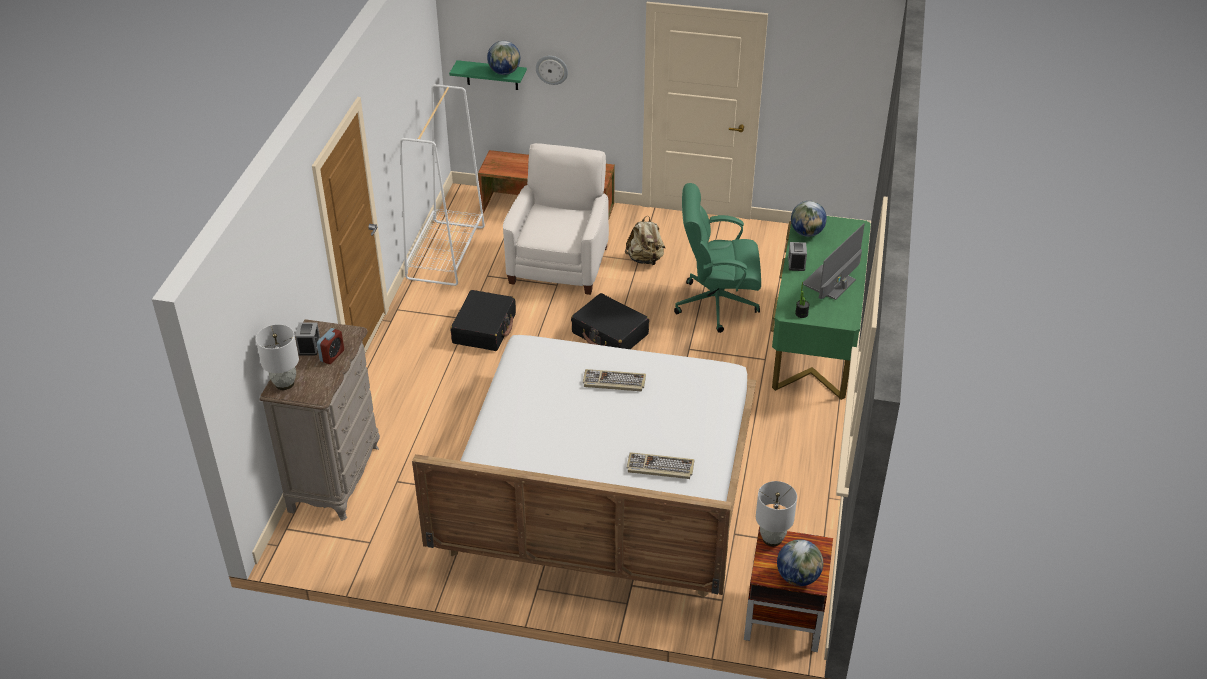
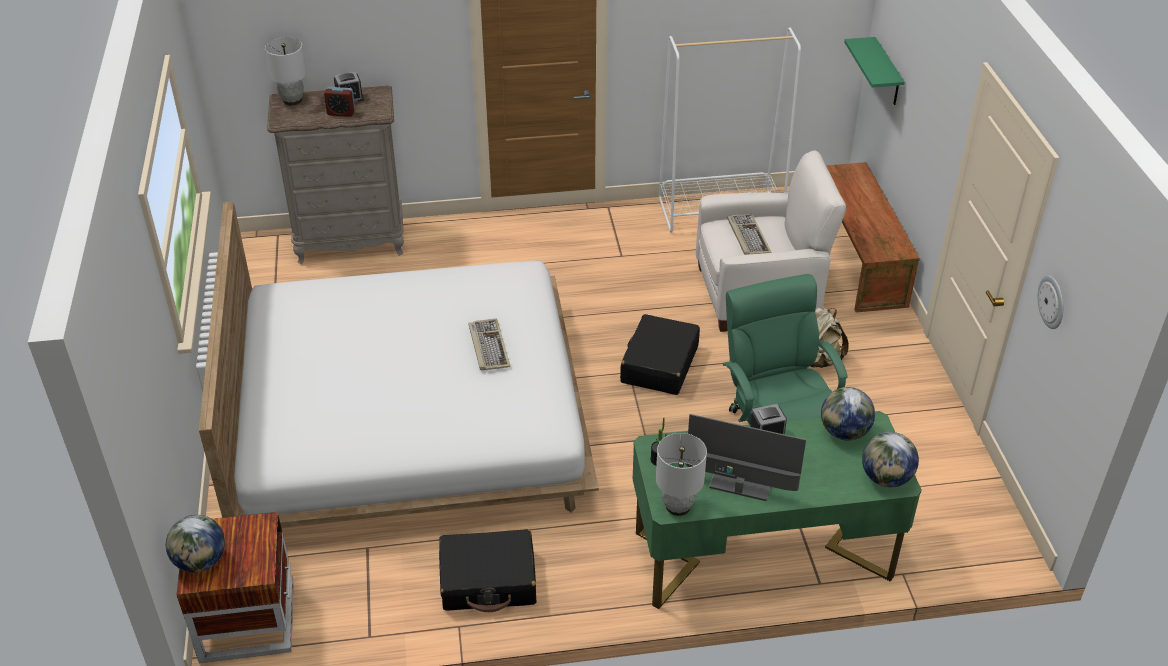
camera: 70 degrees right, 0 degrees up
black suitcase [450,290,516,351] -> black suitcase moved to [439,529,536,612]
globe [487,41,520,75] -> globe moved to [862,432,919,488]
wall clock [536,56,568,85] -> wall clock moved to [1038,275,1063,329]
keyboard [627,452,694,479] -> keyboard moved to [727,213,772,255]
white table lamp [756,481,797,546] -> white table lamp moved to [656,433,707,516]

